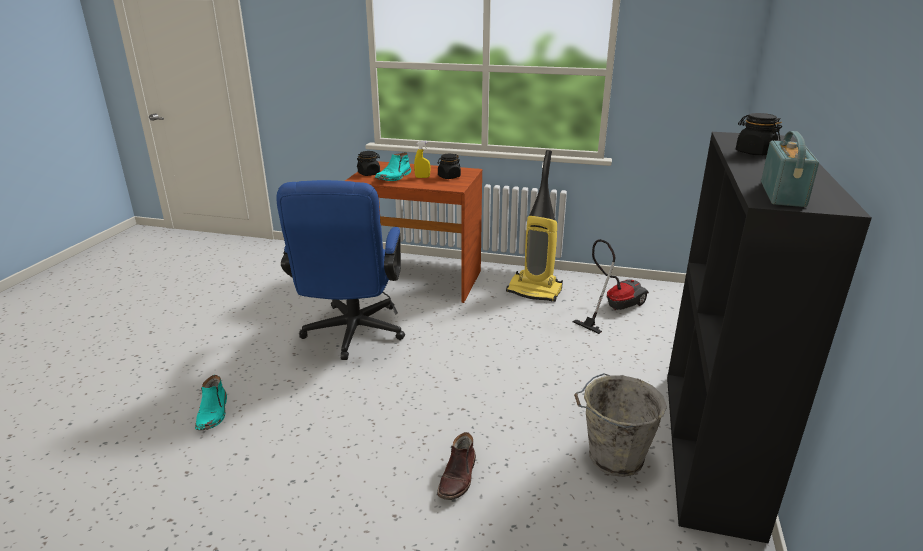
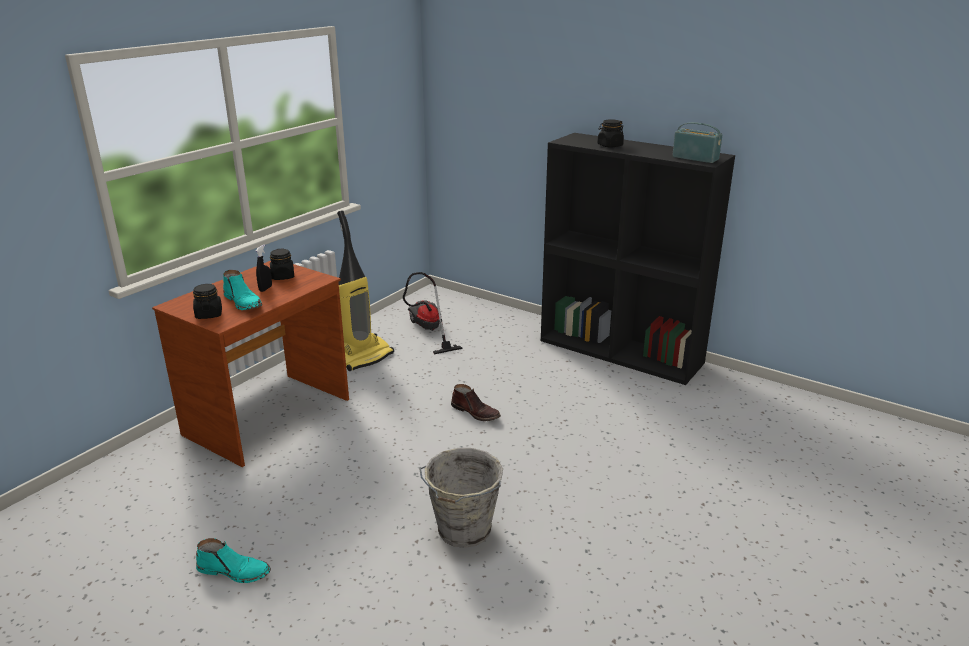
camera: 70 degrees left, 0 degrees up
turquoise boot [195,375,227,430] -> turquoise boot moved to [196,538,271,583]
blue office chair [277,180,405,360] -> none
yellow spray bottle [414,141,430,178] -> black spray bottle [256,244,272,292]
brown boot [437,432,476,500] -> brown boot moved to [451,384,501,421]
grey bucket [574,373,667,477] -> grey bucket moved to [419,448,503,548]

